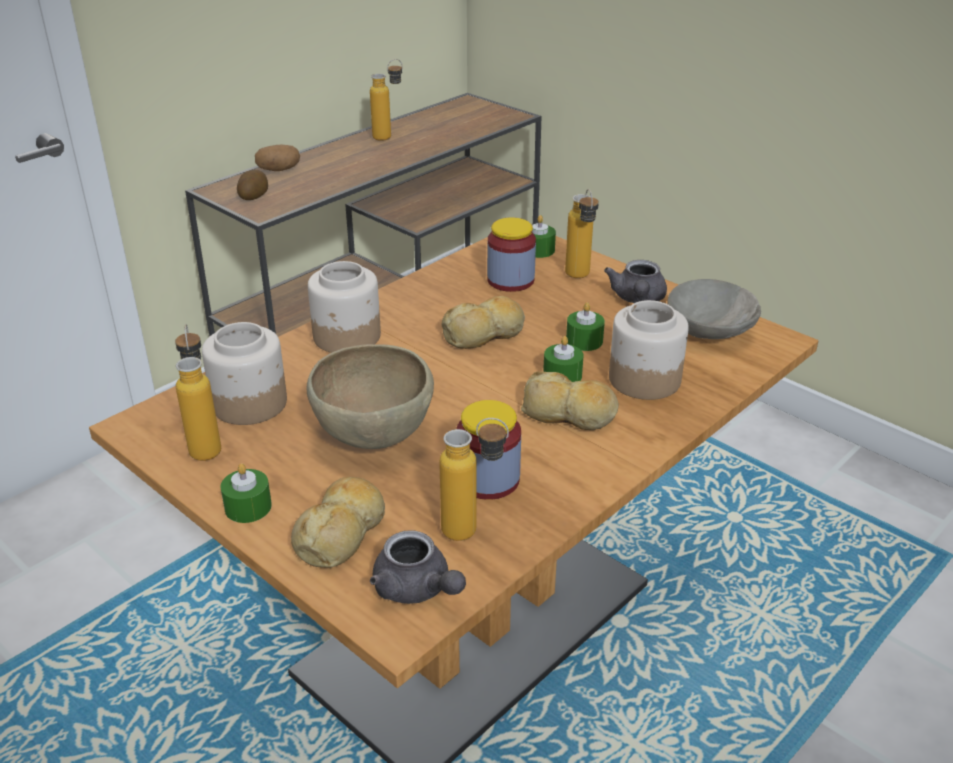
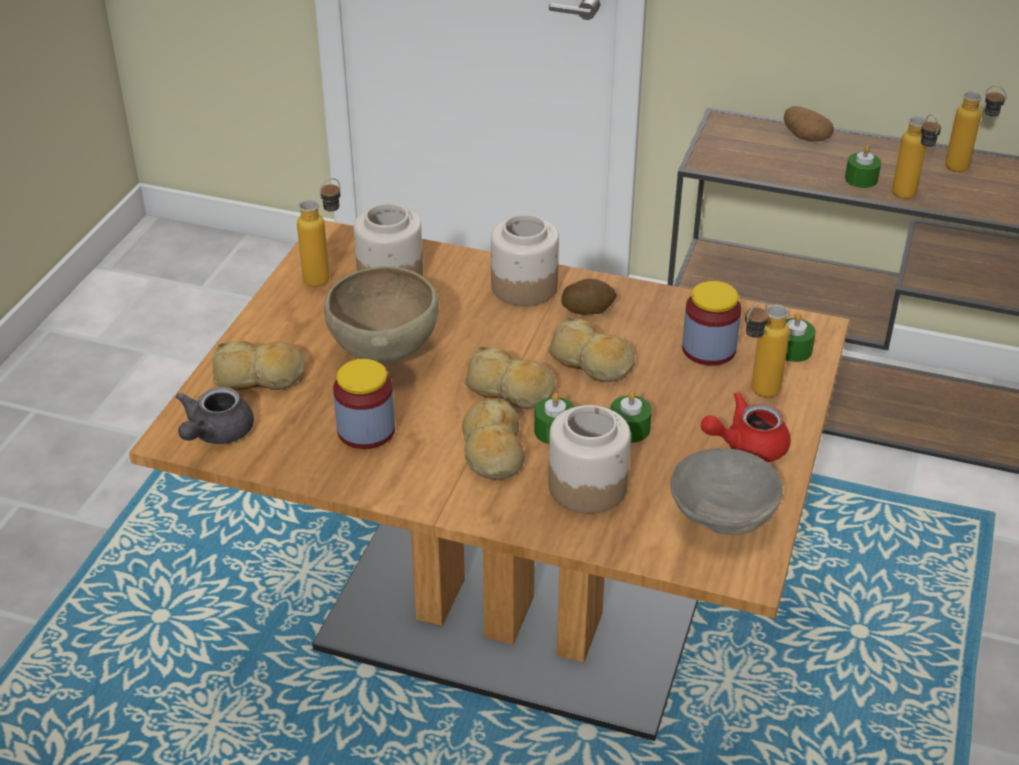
camera: 65 degrees right, 5 degrees up
green candle [221,463,272,523] -> green candle moved to [845,145,881,188]
potato [237,170,268,200] -> potato moved to [561,279,617,315]
bottle [439,418,509,541] -> bottle moved to [892,114,941,199]
grey teapot [604,260,667,303] -> red teapot [701,392,791,462]
none -> bread [464,346,555,409]

